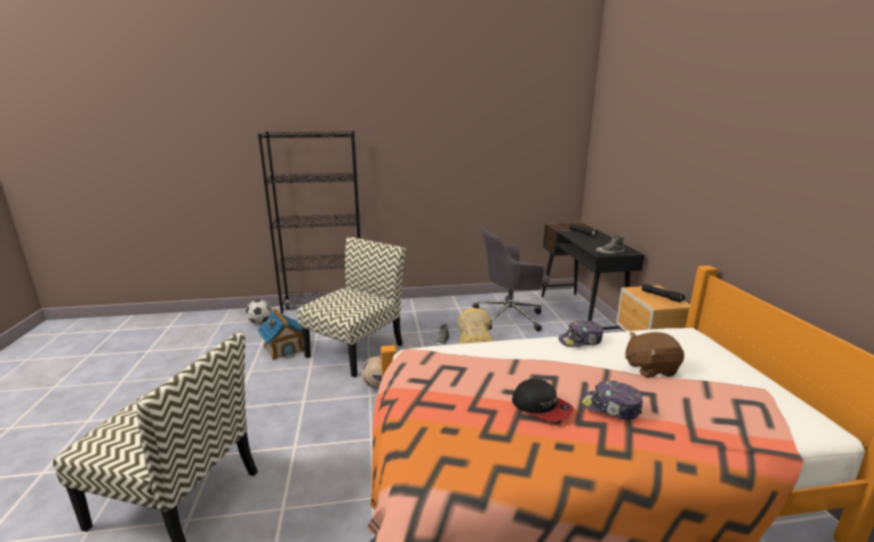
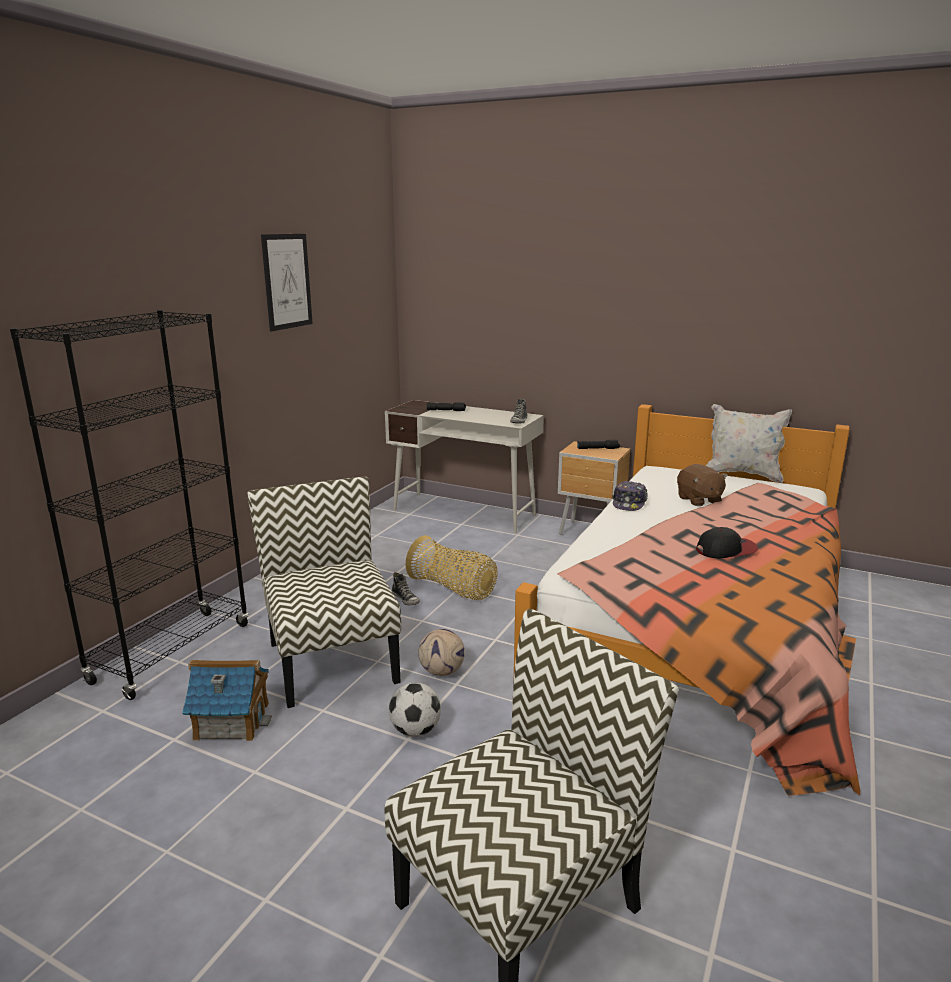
camera: 55 degrees left, 0 degrees up
football [246,300,272,324] -> football moved to [389,682,441,737]
grey office chair [473,226,549,332] -> none
black desk [541,222,645,330] -> white desk [385,400,544,533]
cap [580,380,643,420] -> none
brown plush toy [625,332,684,378] -> brown plush toy turned 45 degrees counterclockwise [677,464,728,506]
none -> picture [261,234,313,331]
none -> white pillow [706,404,792,483]

